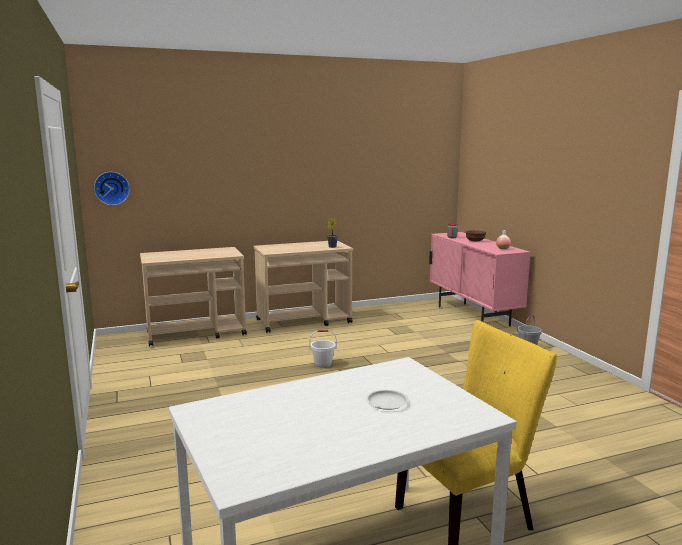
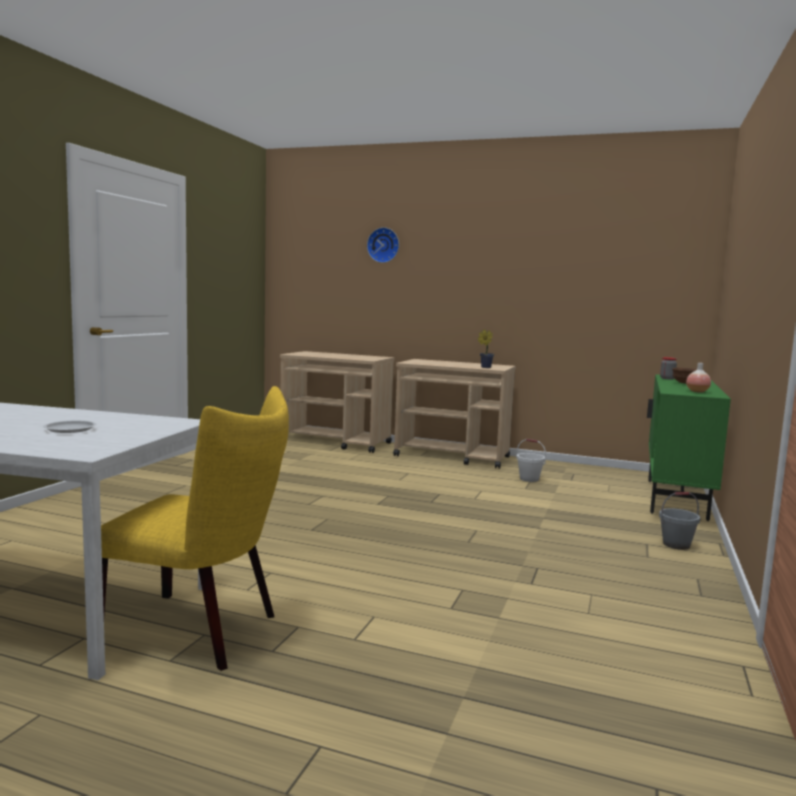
camera: 40 degrees right, 5 degrees down
wall clock [94,172,130,205] -> wall clock moved to [367,227,399,263]
white bucket [309,330,337,368] -> white bucket moved to [516,439,546,482]
pink cabinet [429,232,531,327] -> green cabinet [647,374,731,521]

